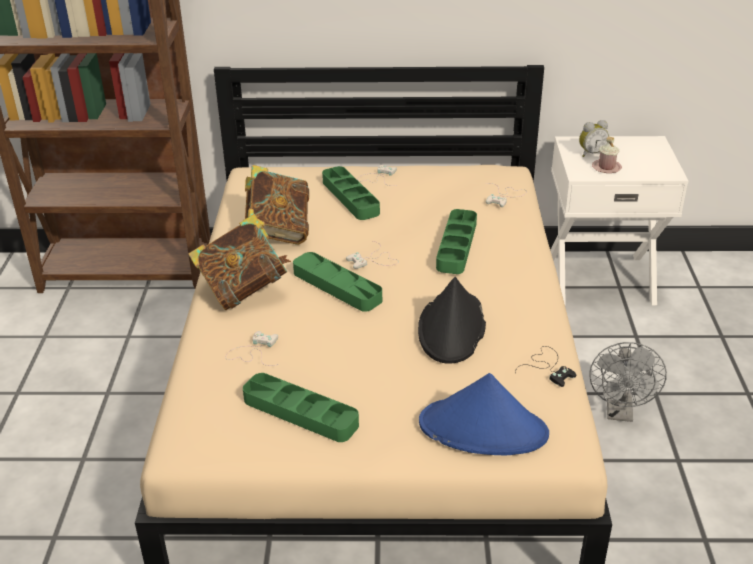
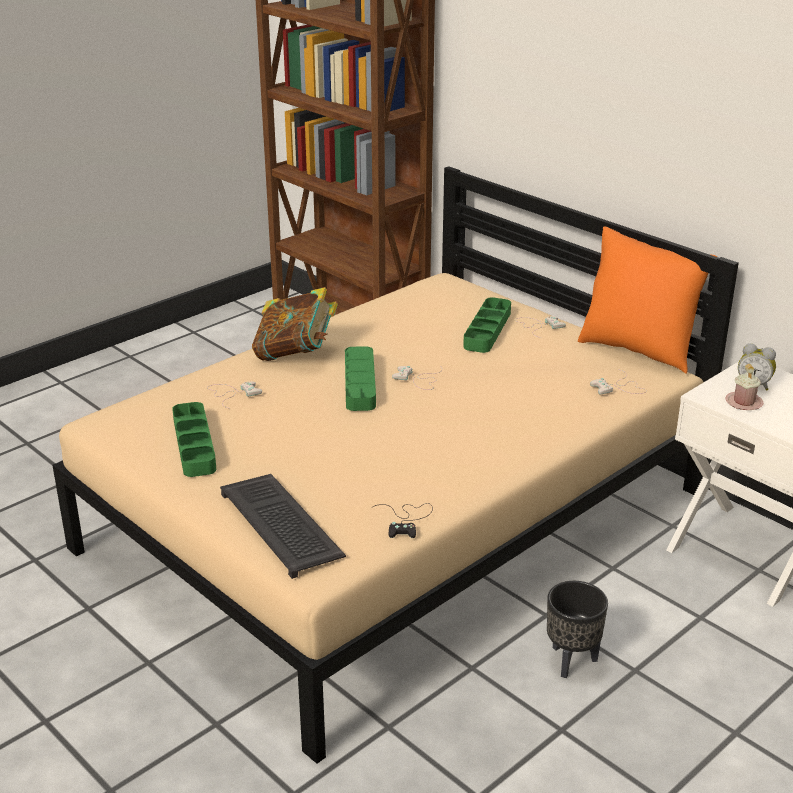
camera: 45 degrees right, 5 degrees down
book [245,165,309,245] -> none
black hat [418,277,486,364] -> none
blue hat [419,373,549,455] -> keyboard [220,474,346,579]
green tray [436,209,477,274] -> none
grey fan [590,342,667,422] -> black planter [547,581,608,678]
none -> orange pillow [578,227,717,374]

